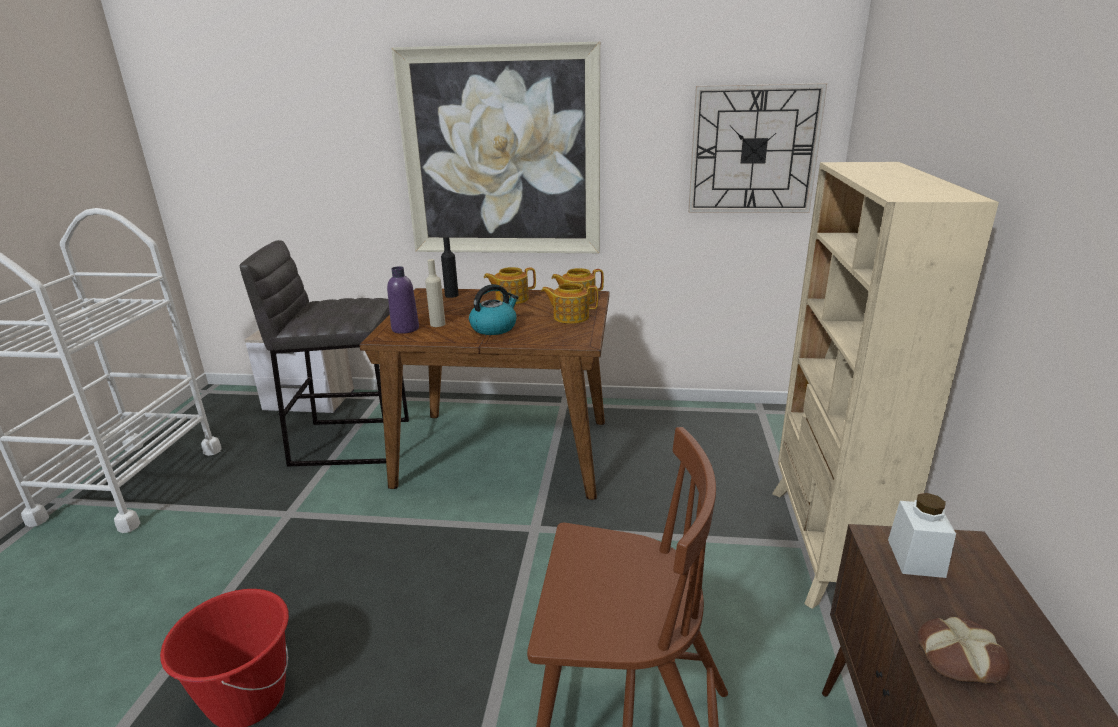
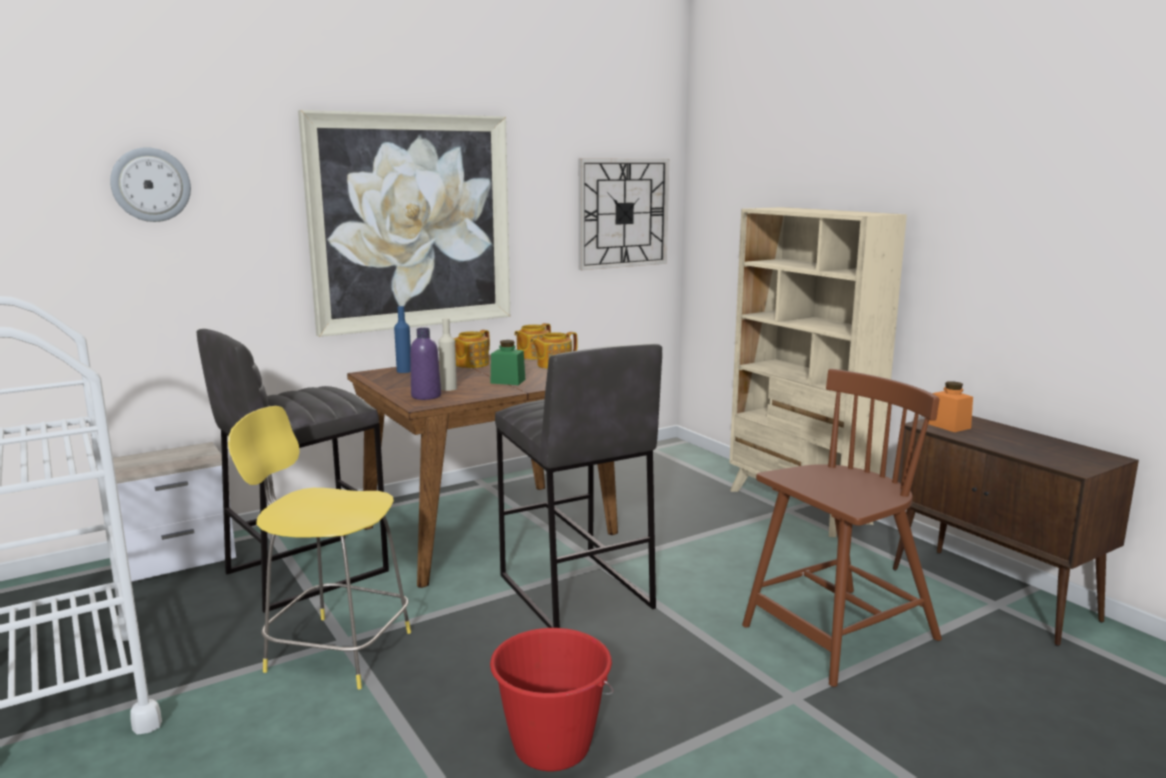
camera: 40 degrees left, 10 degrees down
black bottle [441,237,459,298] -> blue bottle [394,306,411,373]
kettle [469,284,518,335] -> green jar [490,340,525,385]
white jar [888,493,956,578] -> orange jar [928,381,973,432]
bread [917,617,1010,683] -> none
none -> wall clock [110,147,191,222]
none -> yellow stool [228,406,411,690]
none -> grey stool [495,343,662,628]

